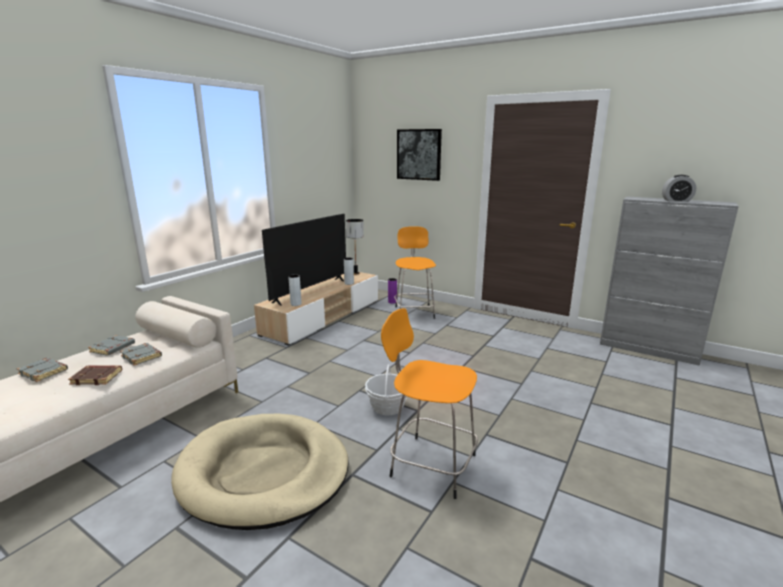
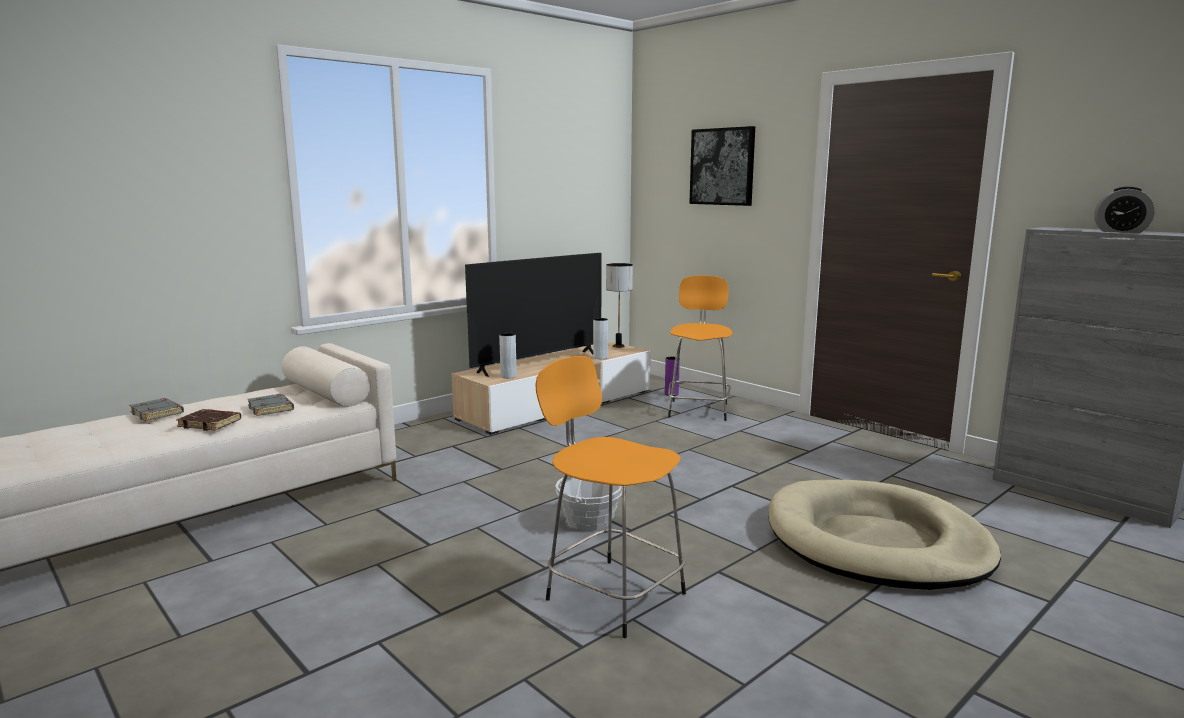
camera: 15 degrees right, 5 degrees down
grey book [88,335,135,356] -> none
beige dog bed [171,414,349,530] -> beige dog bed moved to [768,480,1001,590]

